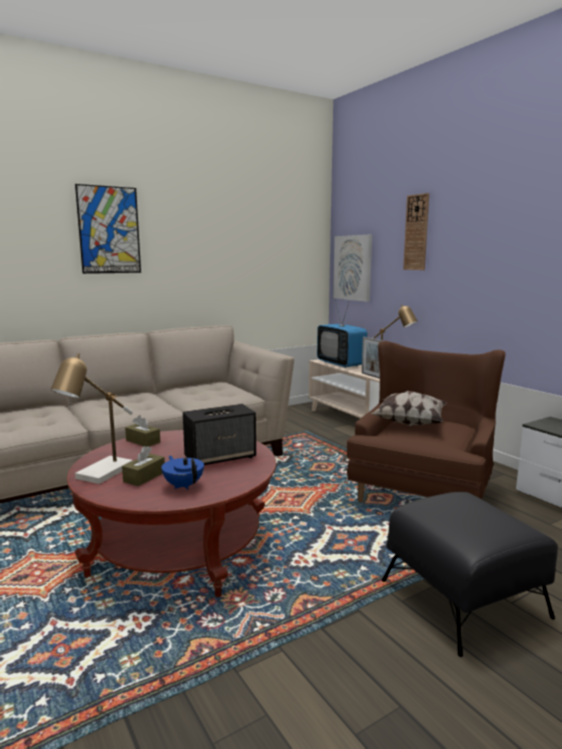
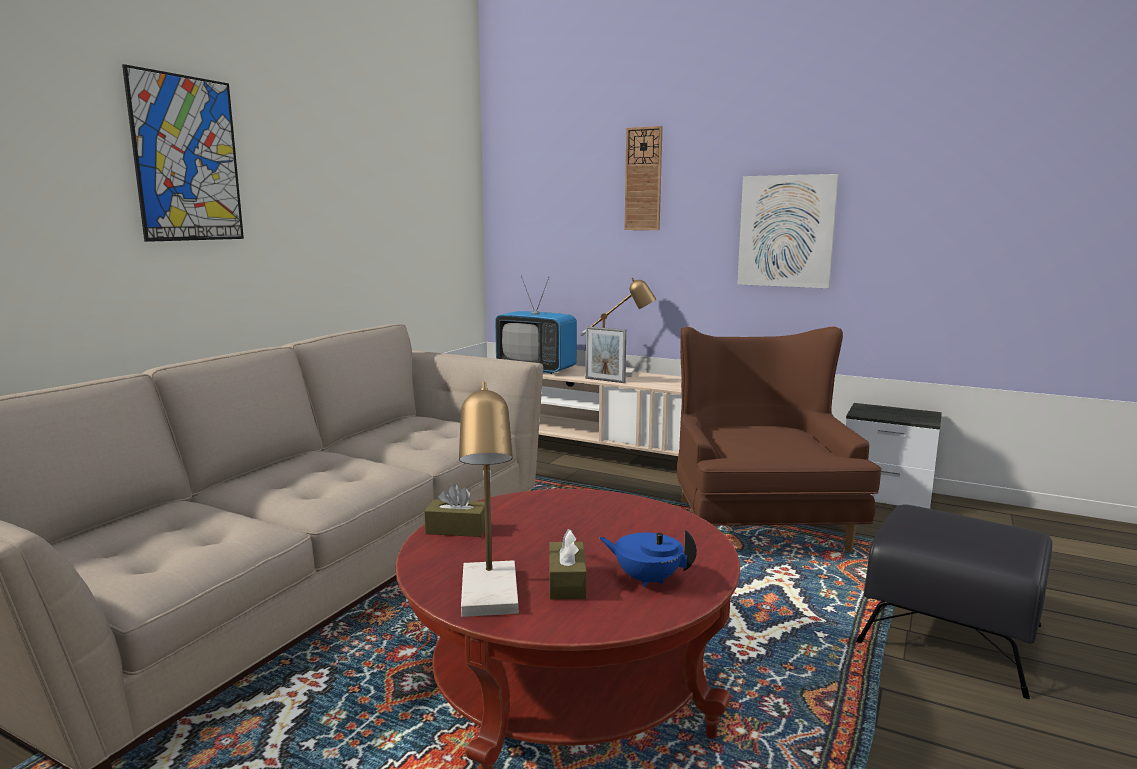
camera: 30 degrees left, 0 degrees up
speaker [183,404,256,465] -> none
picture [333,235,372,302] -> picture moved to [737,174,839,288]
pillow [371,391,447,426] -> none

